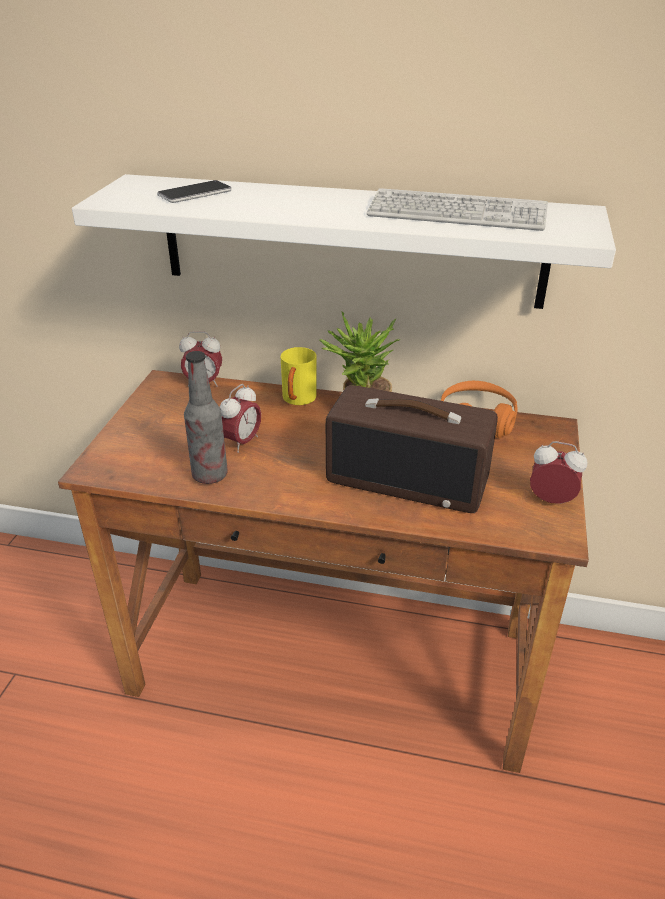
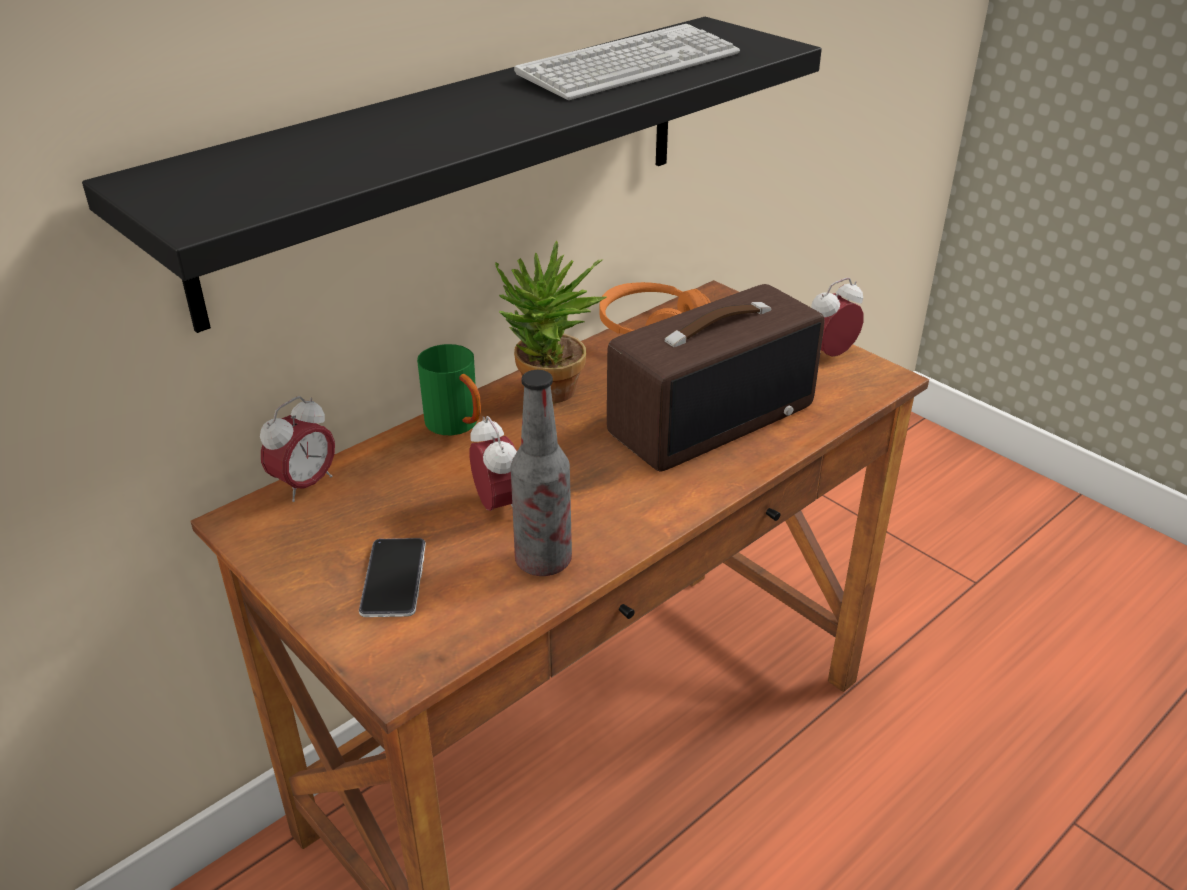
camera: 55 degrees left, 0 degrees up
white shelf [72,174,616,309] -> black shelf [82,17,822,333]
phone [157,180,232,203] -> phone moved to [359,538,426,617]
yellow mug [281,347,316,405] -> green mug [417,344,481,435]

